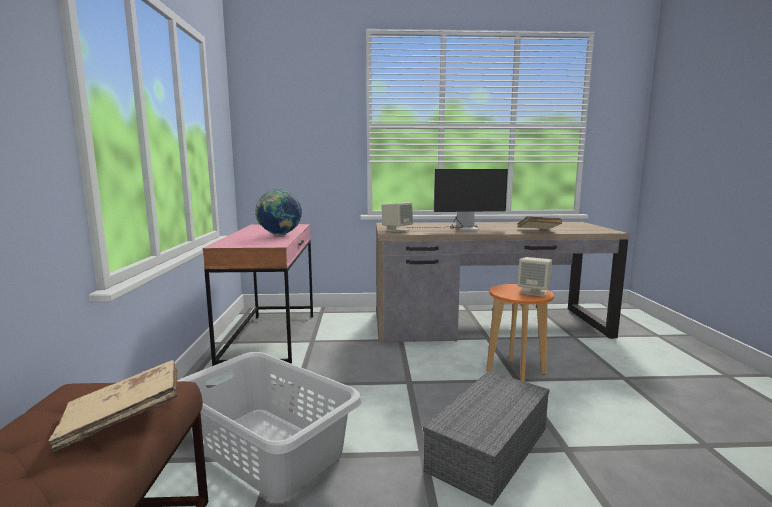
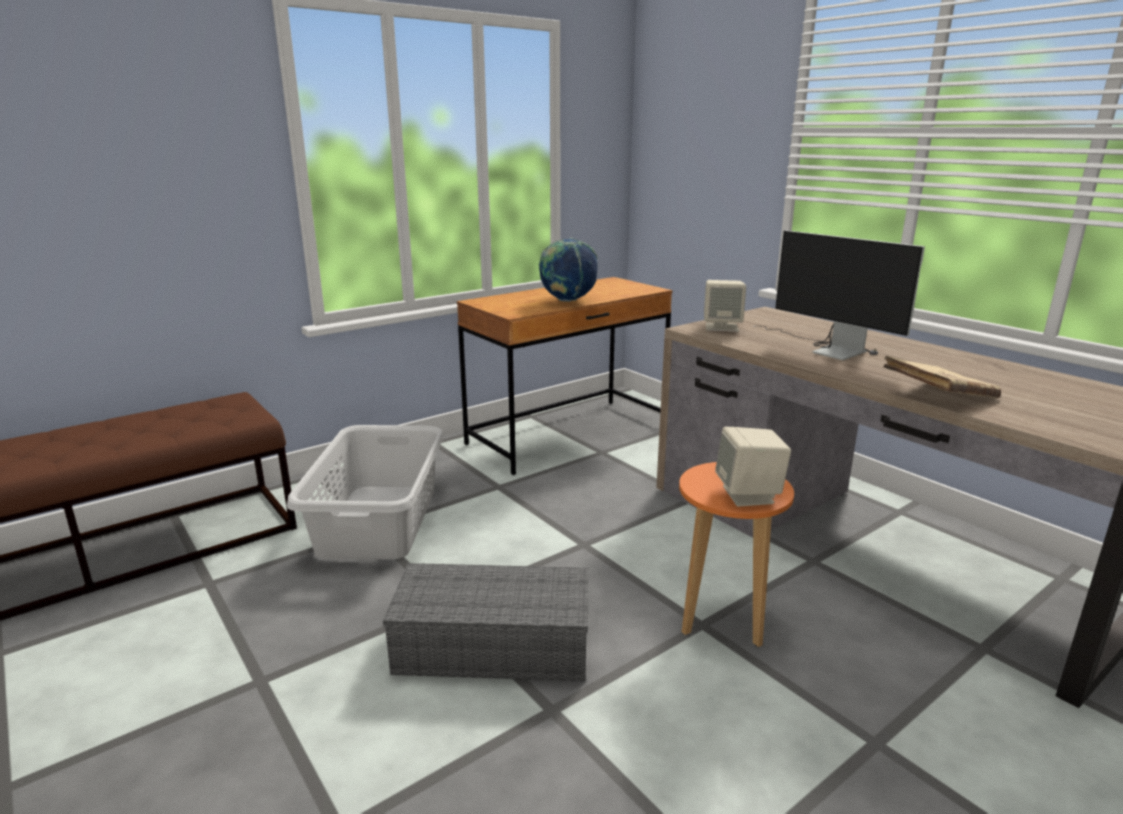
camera: 55 degrees right, 10 degrees up
beige book [49,360,178,452] -> none
pink desk [203,224,313,366] -> brown desk [457,277,672,475]

